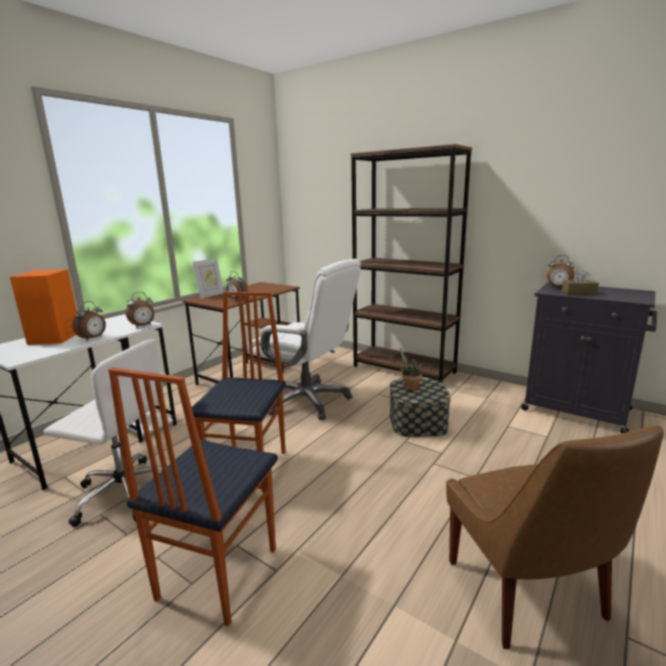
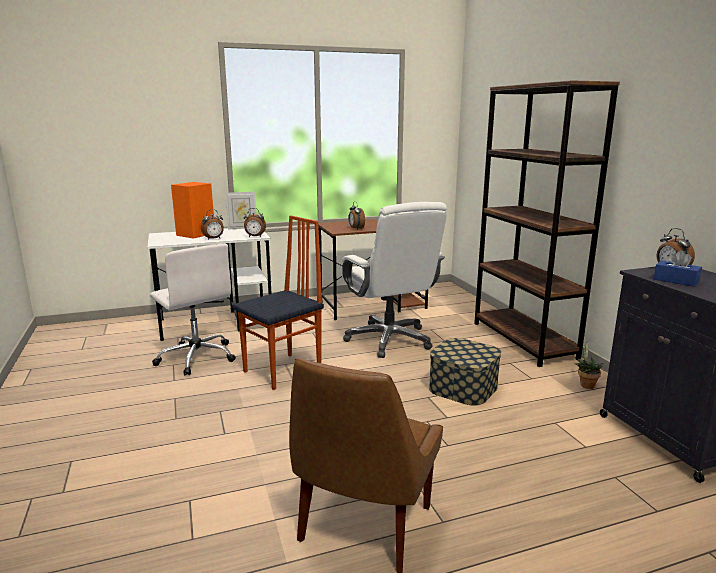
camera: 35 degrees right, 0 degrees up
chair [108,367,278,626] -> none
picture frame [193,258,224,299] -> picture frame moved to [225,192,256,230]
potted plant [400,348,422,390] -> potted plant moved to [574,341,603,389]
brown tissue box [562,270,599,295] -> blue tissue box [654,250,702,287]

